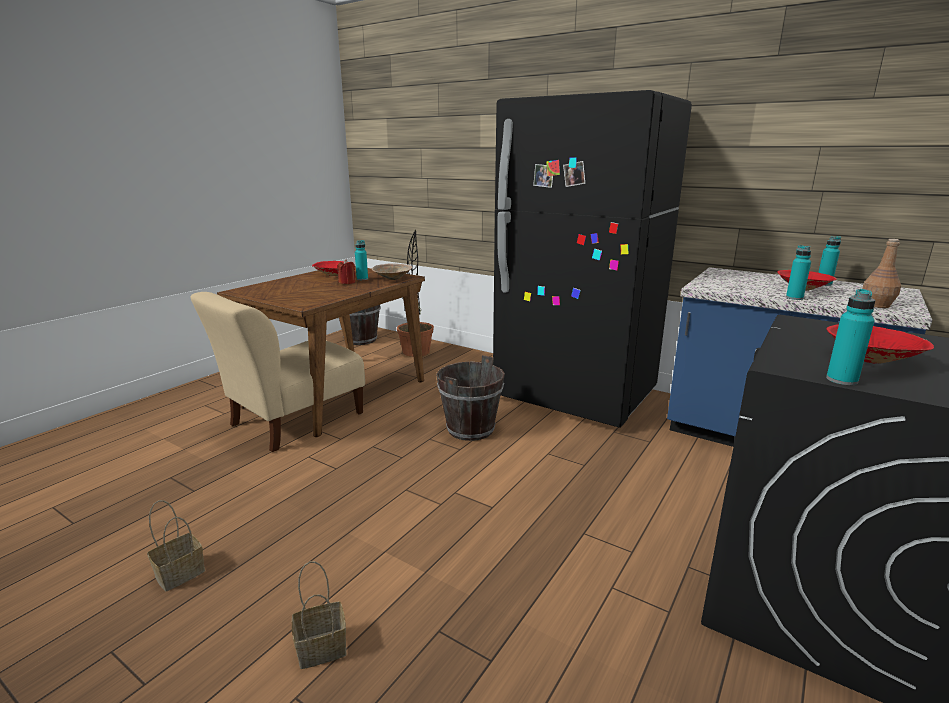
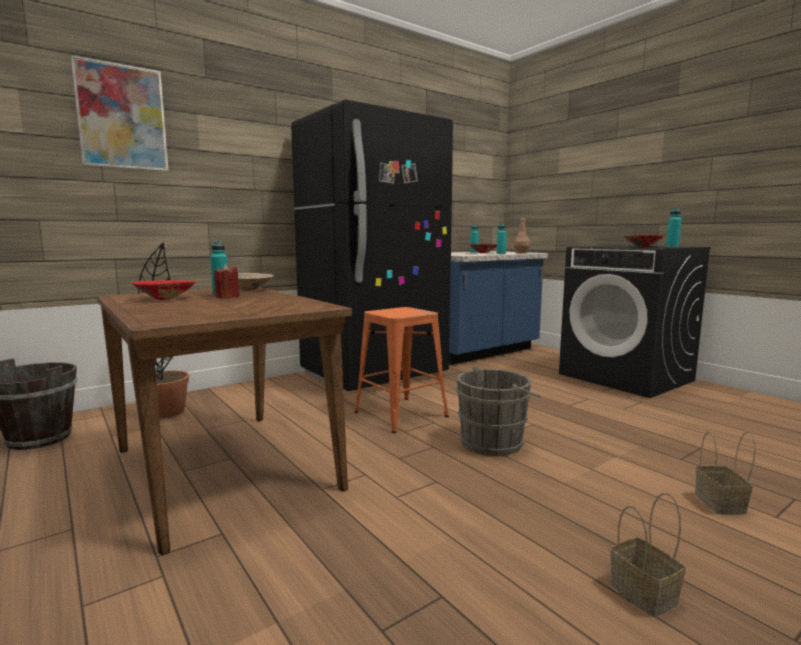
camera: 70 degrees left, 10 degrees down
beige chair [191,292,365,452] -> none
brown bucket [436,355,505,441] -> orange stool [354,307,449,433]
none -> picture [71,55,169,171]
none -> grey bucket [456,366,541,456]

